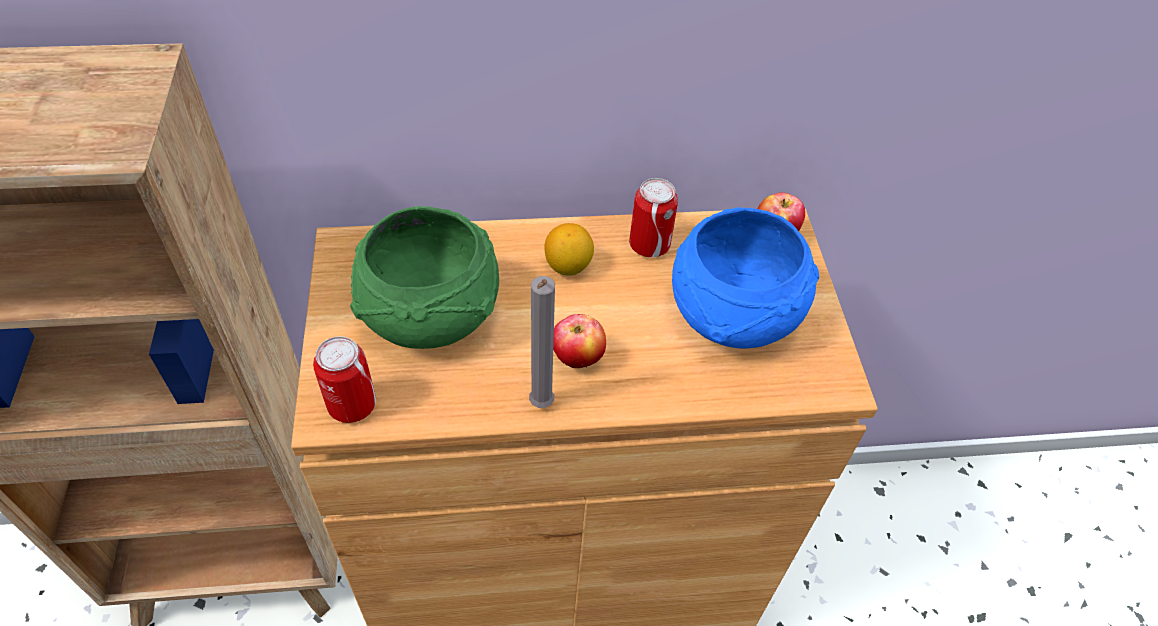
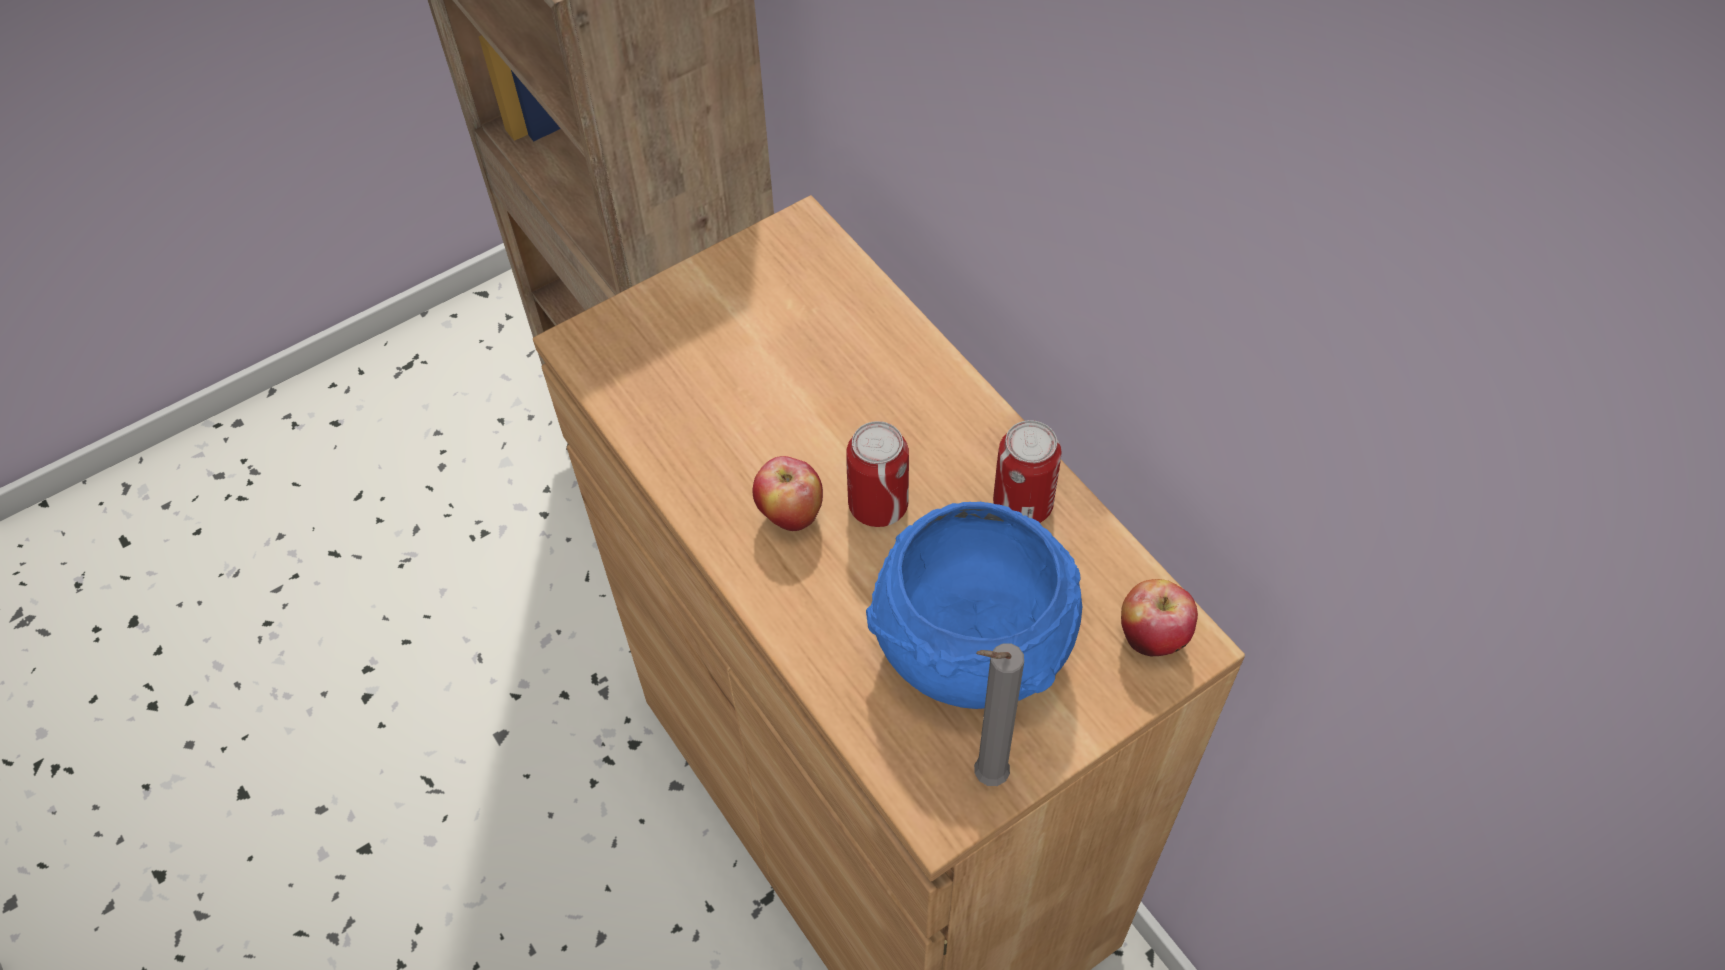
camera: 65 degrees right, 5 degrees up
can [313,336,376,423] -> can moved to [846,421,909,527]
green bowl [350,206,499,349] -> none
grey candle [529,276,555,408] -> grey candle moved to [974,643,1024,786]
lemon [544,223,594,276] -> none

